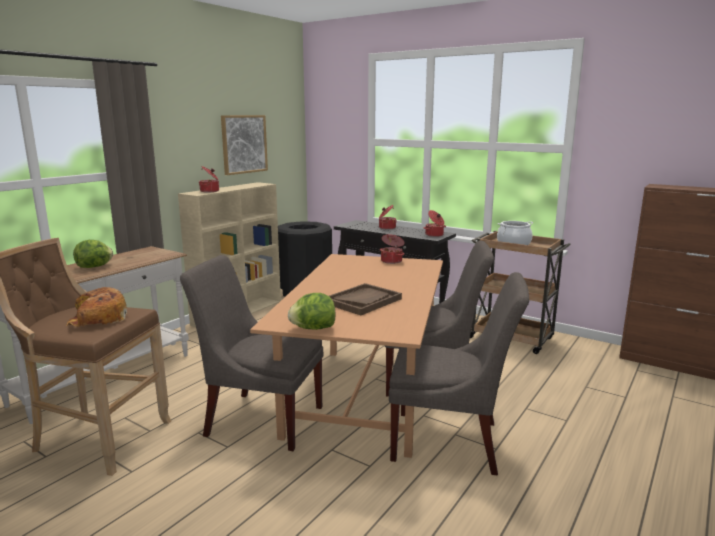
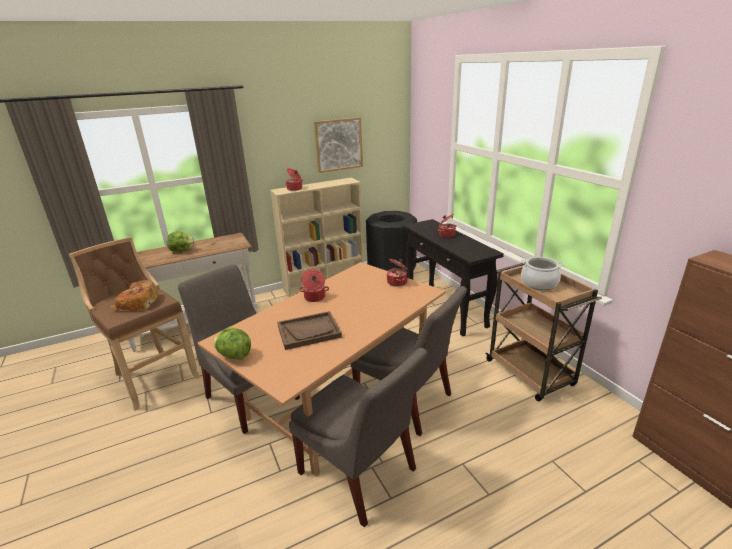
camera: 30 degrees right, 10 degrees up
cooking pot [424,210,446,237] -> cooking pot moved to [299,269,329,302]

